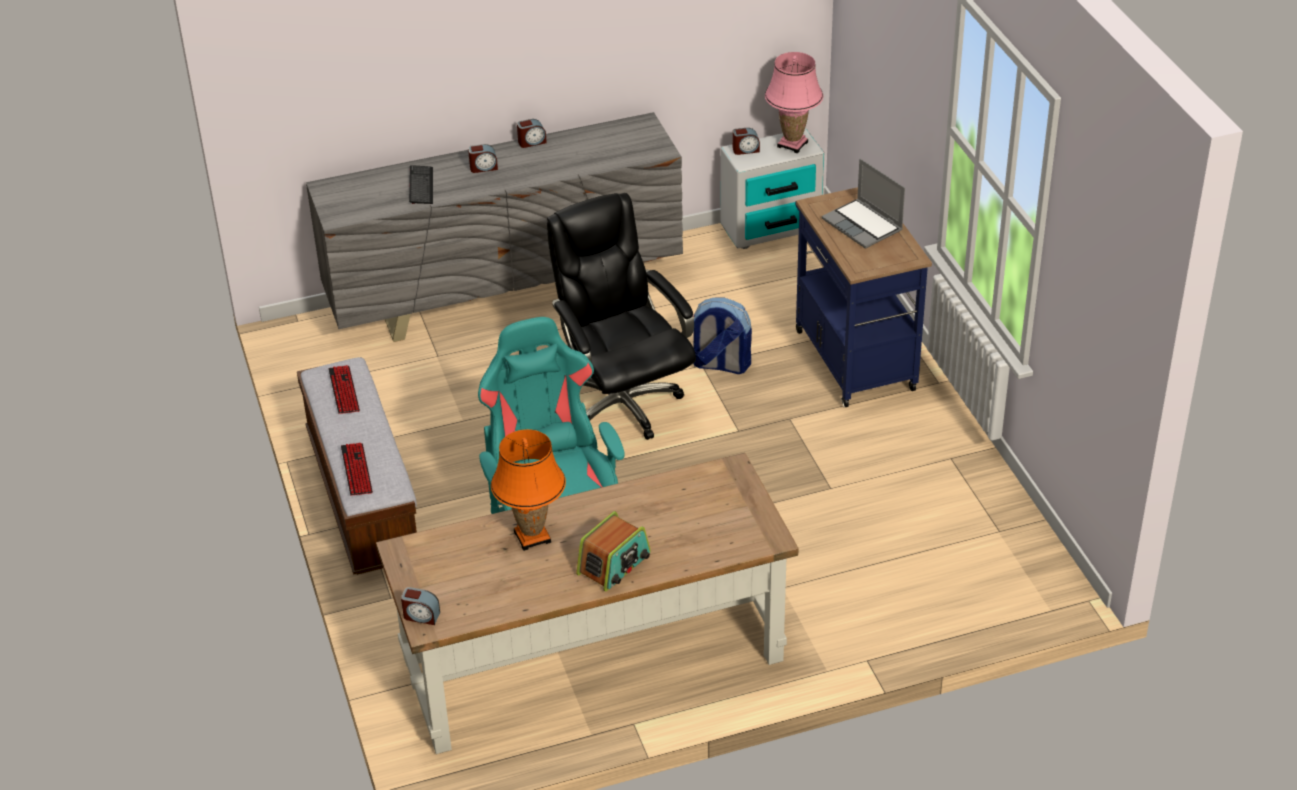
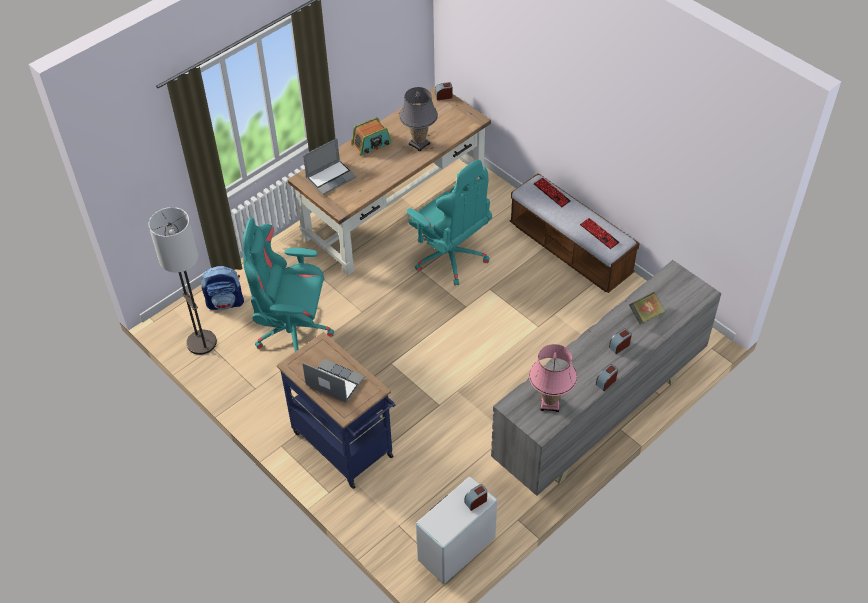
camera: 155 degrees right, 10 degrees up
keyboard [409,165,433,204] -> book [629,292,666,324]
orange table lamp [491,429,566,551] -> grey table lamp [399,87,438,152]
black office chair [547,193,696,440] -> none
radio [576,511,651,592] -> radio turned 135 degrees counterclockwise [351,117,392,156]
backpack [693,298,752,374] -> backpack moved to [201,266,244,310]
pink table lamp [765,52,823,153] -> pink table lamp moved to [529,344,577,412]
none -> floor lamp [148,207,217,355]
none -> turquoise office chair [243,217,334,352]
none -> laptop [303,138,356,195]

